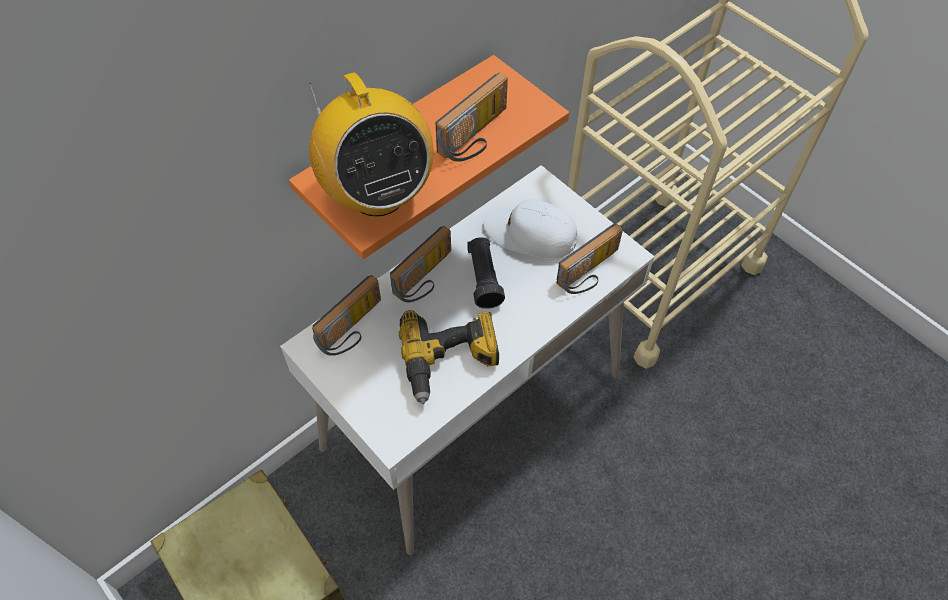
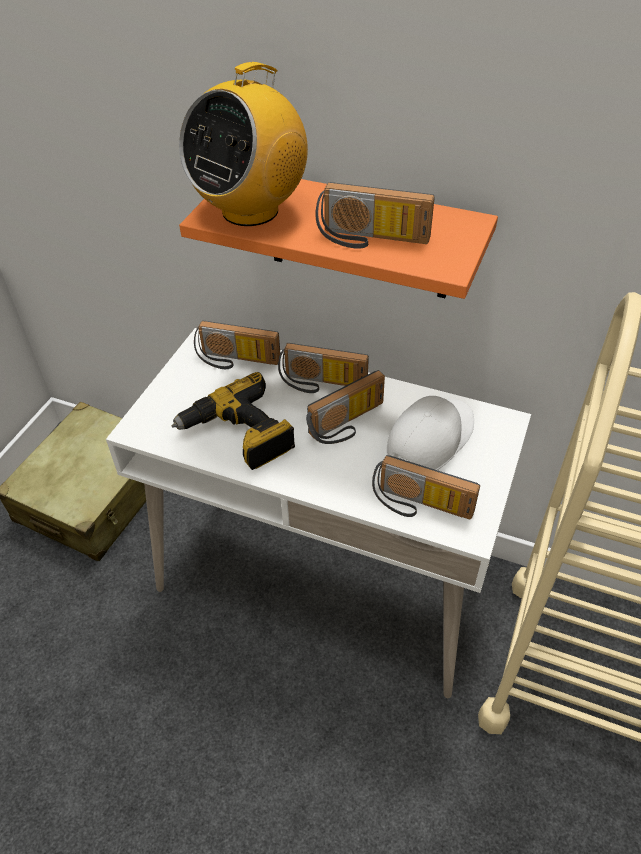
camera: 65 degrees right, 10 degrees down
black flashlight [467,237,505,309] -> radio [306,370,385,444]
white cap [484,199,577,260] -> white cap turned 45 degrees clockwise [386,396,474,470]

